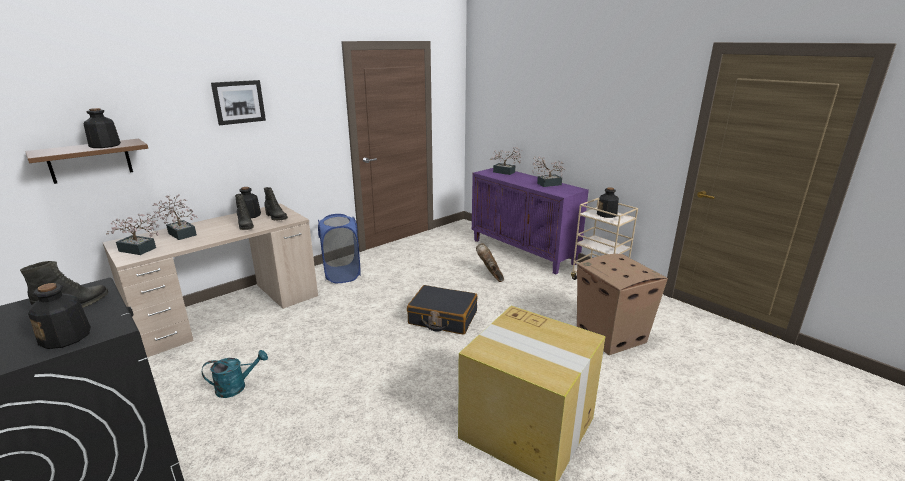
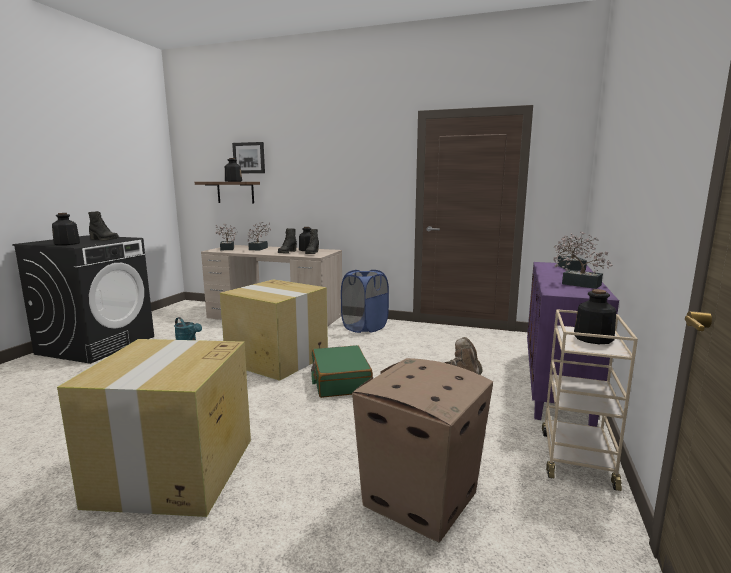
camera: 60 degrees right, 10 degrees down
picture [211,80,266,125] -> picture moved to [232,142,265,173]
black suitcase [407,285,477,335] -> green suitcase [311,345,373,398]
none -> cardboard box [220,279,328,381]

